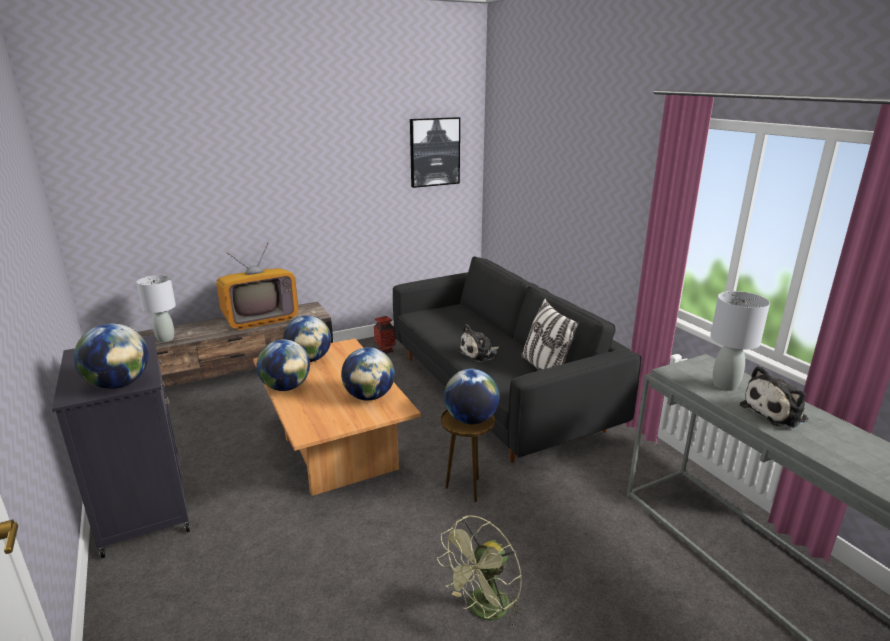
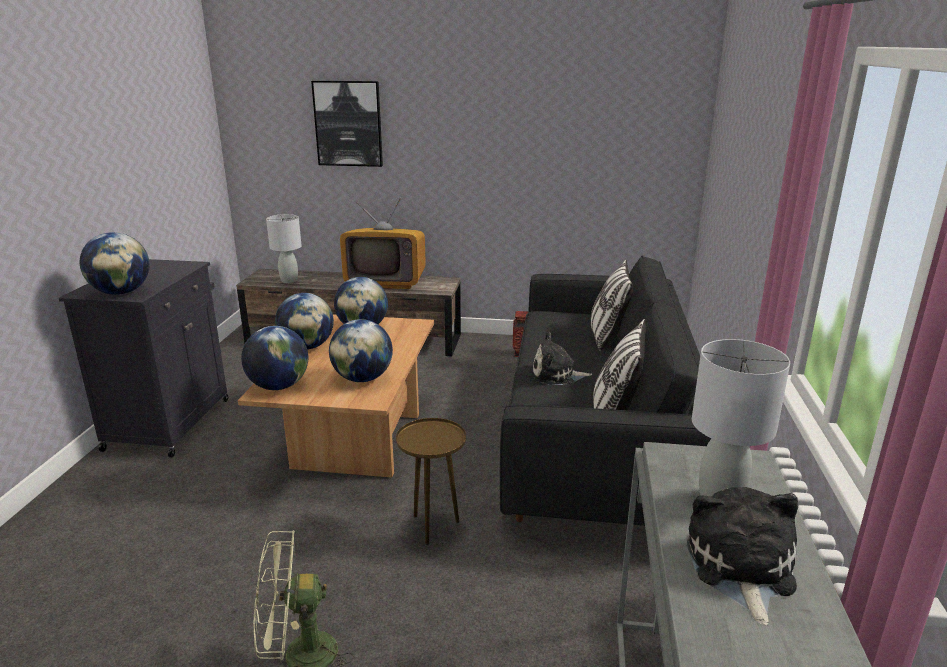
camera: 35 degrees right, 0 degrees up
picture [410,117,460,188] -> picture moved to [311,81,383,167]
globe [444,369,499,424] -> globe moved to [241,326,308,390]
plush toy [740,366,809,428] -> plush toy turned 90 degrees clockwise [687,487,798,625]
none -> pillow [591,260,633,351]

